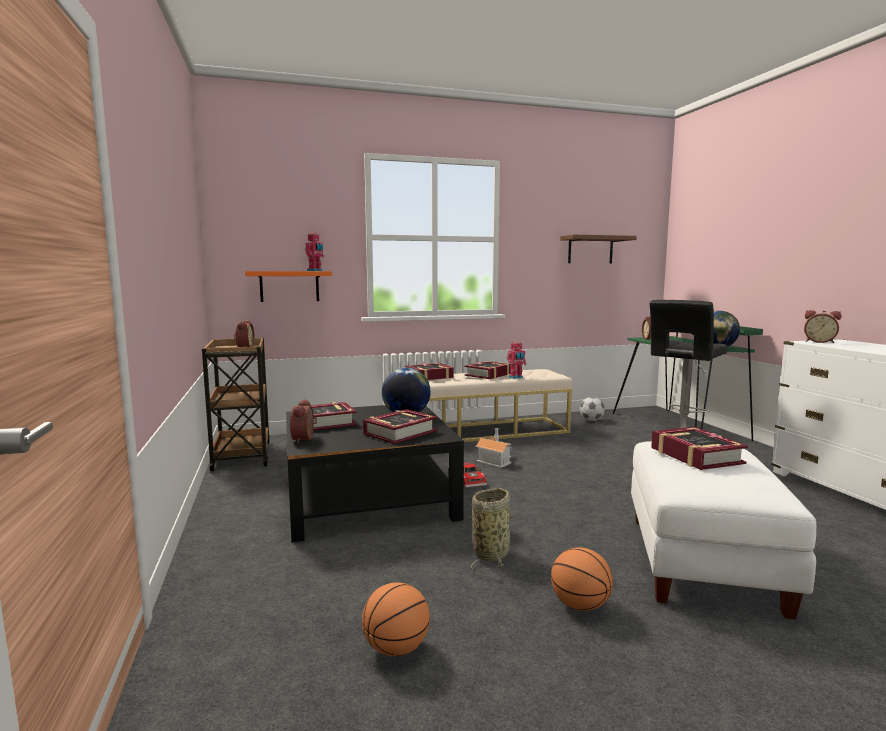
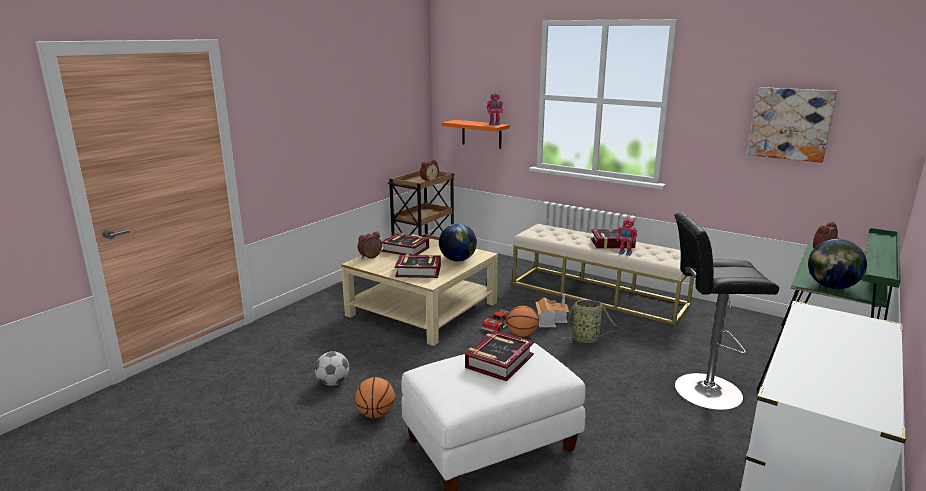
camera: 50 degrees right, 10 degrees up
black coffee table [286,405,464,542] -> beige coffee table [341,234,498,346]
basketball [362,582,430,656] -> basketball moved to [507,306,539,337]
book [405,363,454,380] -> none
basket [471,488,513,570] -> basket moved to [560,299,623,343]
brown shelf [560,234,637,263] -> picture [748,87,837,163]
football [580,397,605,421] -> football moved to [315,351,349,386]
alarm clock [804,310,841,343] -> none

